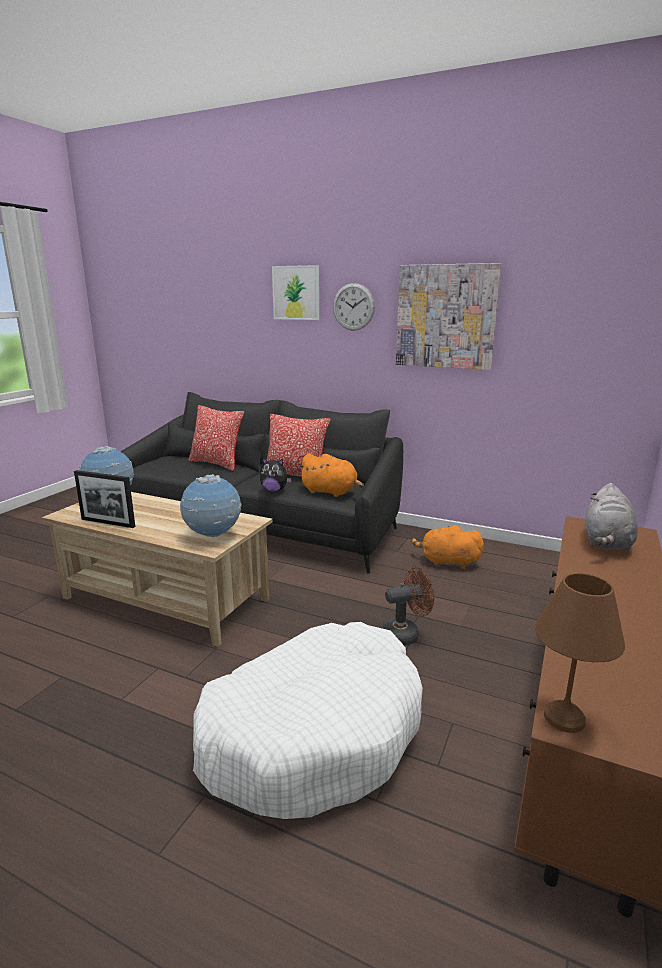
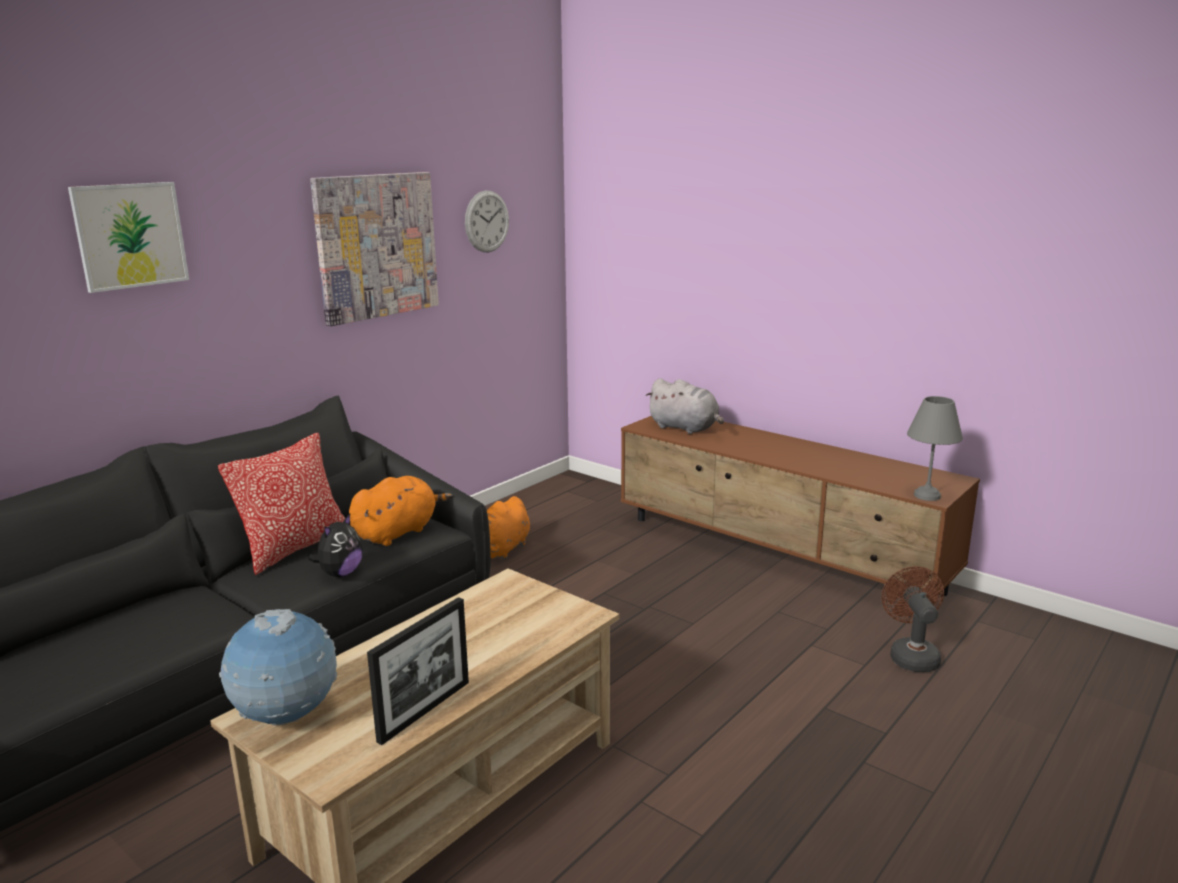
camera: 75 degrees left, 0 degrees up
globe [180,474,241,537] -> none
pillow [188,405,244,471] -> none
white dog bed [193,622,423,819] -> none
wall clock [333,283,375,331] -> wall clock moved to [465,190,509,252]
brown fan [382,567,434,646] -> brown fan moved to [882,566,944,672]
brown table lamp [535,573,625,733] -> grey table lamp [907,396,963,501]

